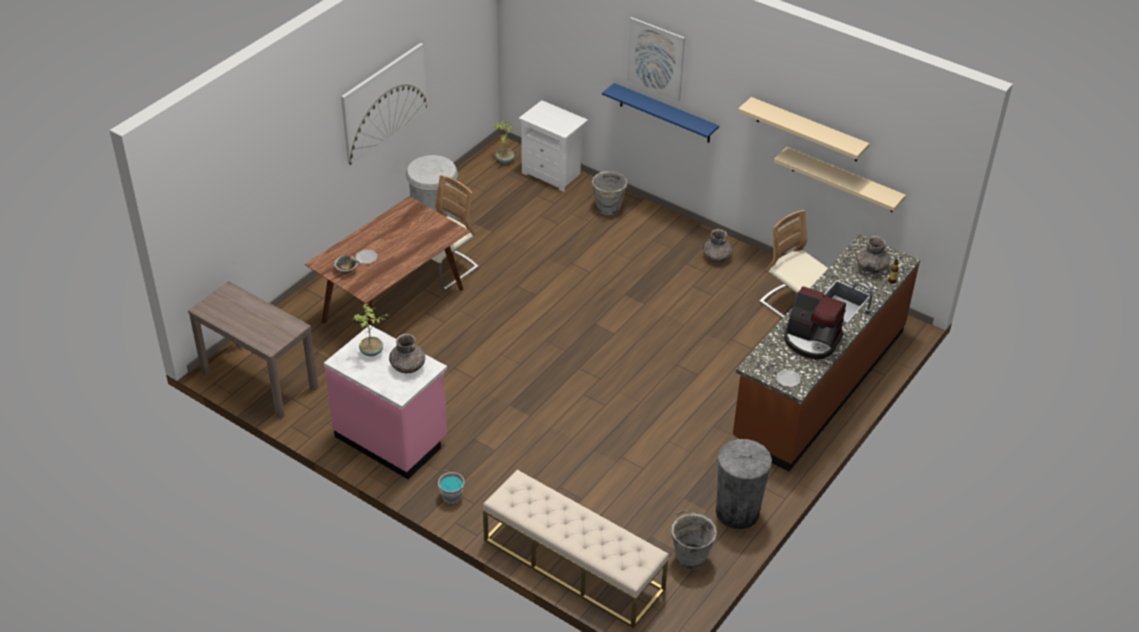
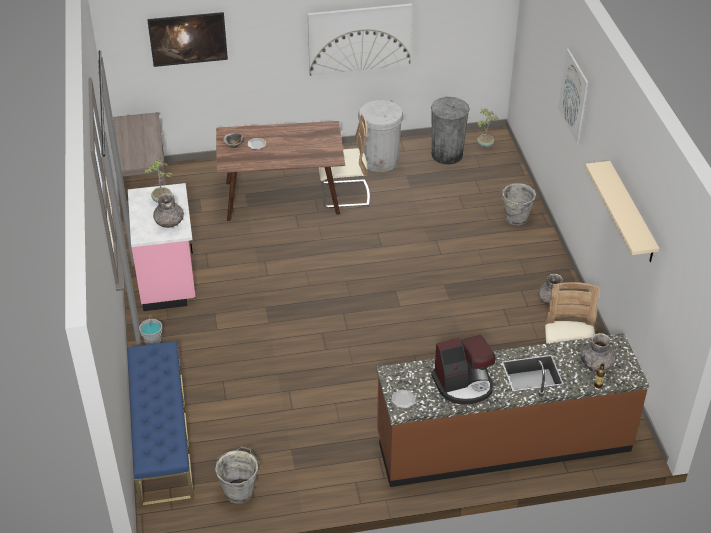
camera: 45 degrees right, 0 degrees up
beige bench [483,470,669,628] -> blue bench [127,341,194,507]
white nightstand [519,100,588,192] -> none
blue shelf [602,83,719,143] -> none
grey trash can [716,439,772,529] -> grey trash can moved to [431,97,470,164]
beige shelf [774,147,906,212] -> none
coffee machine [784,286,846,359] -> coffee machine turned 90 degrees counterclockwise [431,335,496,404]
none -> picture [147,12,228,67]

